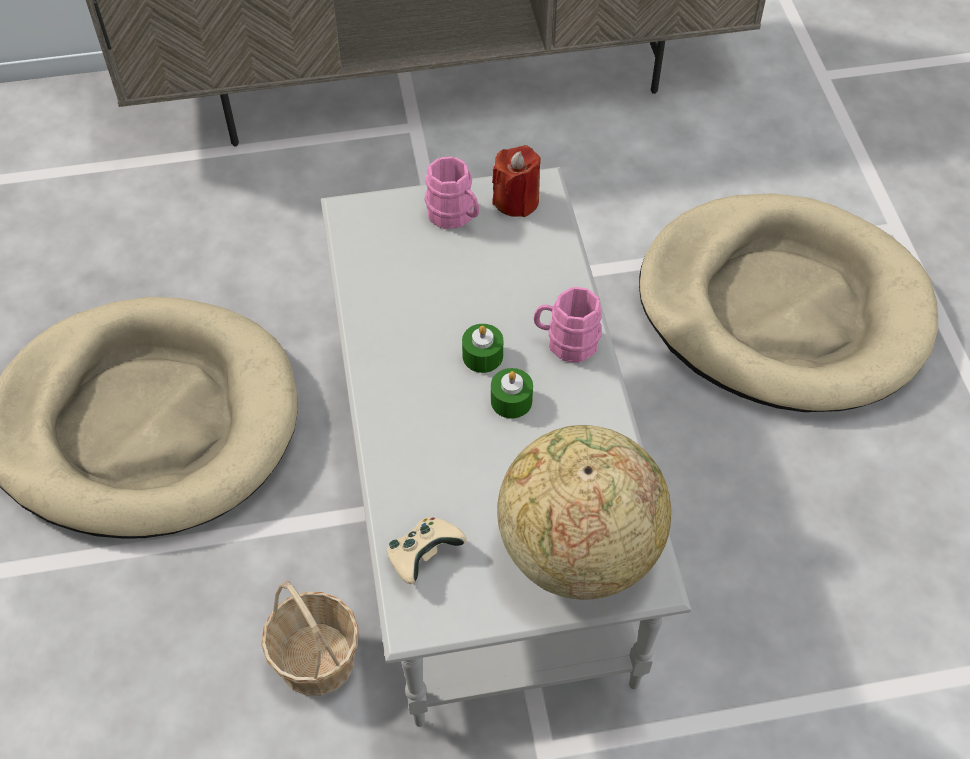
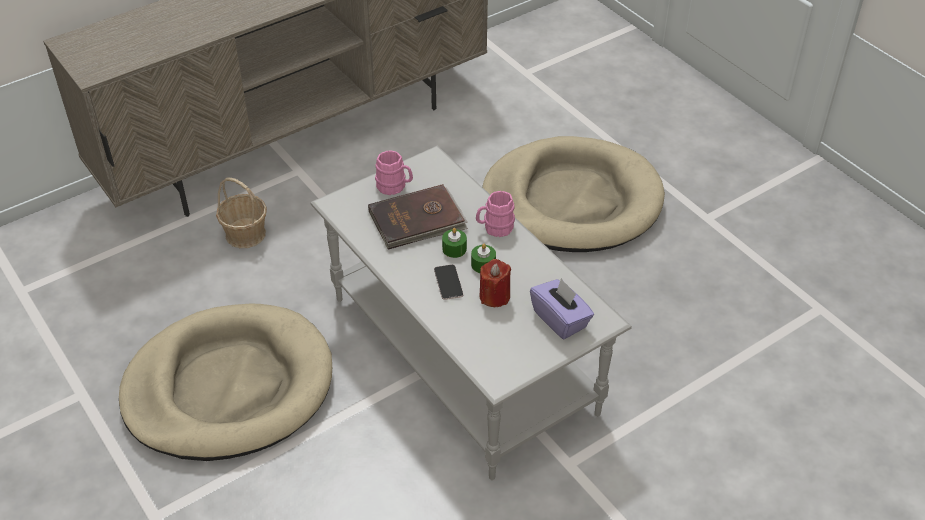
camera: 25 degrees left, 10 degrees down
basket [261,580,359,696] -> basket moved to [216,178,267,248]
beige game controller [387,517,467,584] -> none
red candle [492,145,541,217] -> red candle moved to [479,259,511,307]
globe [497,425,671,600] -> purple tissue box [530,278,594,339]
none -> brown book [368,184,468,250]
none -> phone [434,264,463,300]

